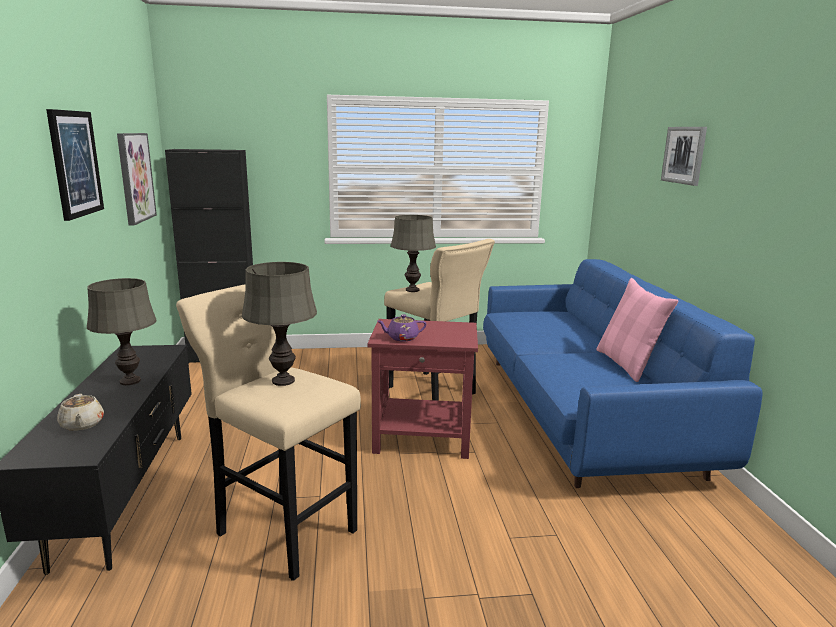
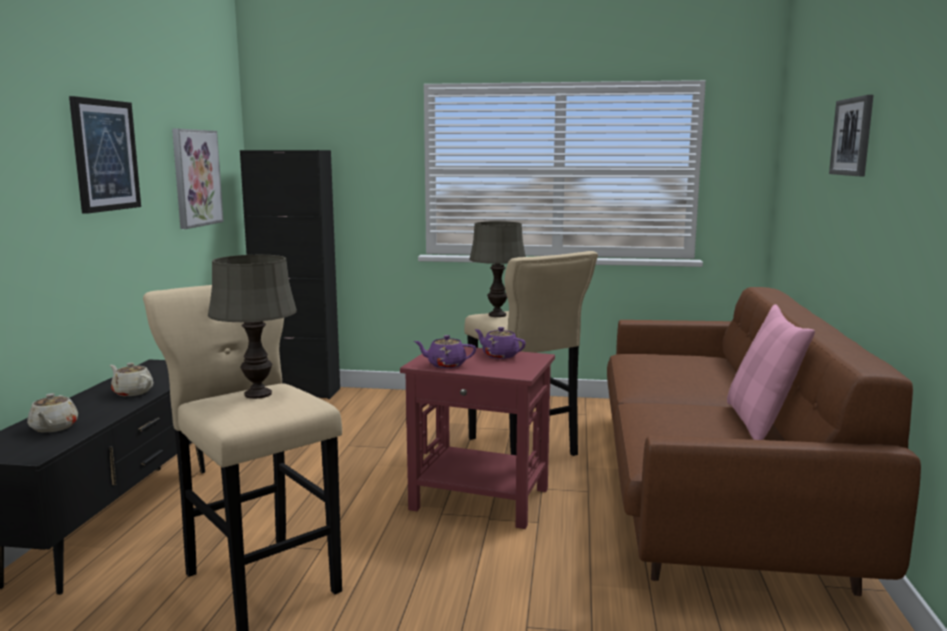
camera: 15 degrees right, 5 degrees down
grey table lamp [87,278,157,385] -> beige teapot [110,363,153,396]
blue sofa [483,259,762,488] -> brown sofa [607,287,921,596]
none -> purple teapot [475,327,526,359]

